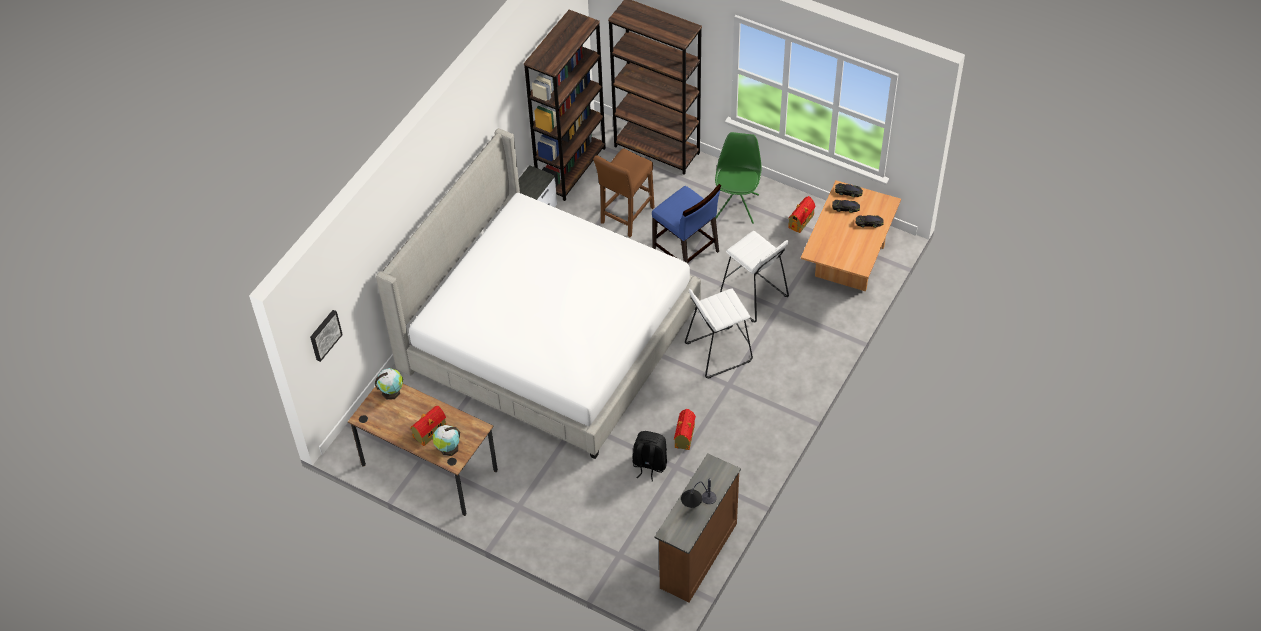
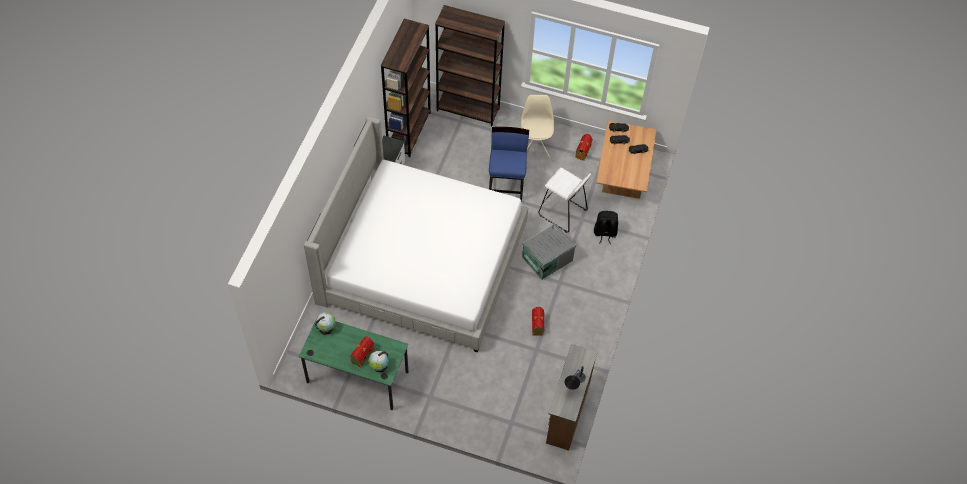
camera: 15 degrees left, 5 degrees up
picture [310,310,343,362] -> none
brown desk [348,384,498,516] -> green desk [299,316,409,410]
brown stool [593,148,654,237] -> none
black backpack [633,431,667,482] -> black backpack moved to [594,211,618,244]
blue chair [652,184,721,263] -> blue chair turned 120 degrees counterclockwise [489,127,529,202]
white stool [685,289,753,379] -> grey storage box [522,224,576,280]
green chair [715,132,761,224] -> beige chair [521,95,554,158]

